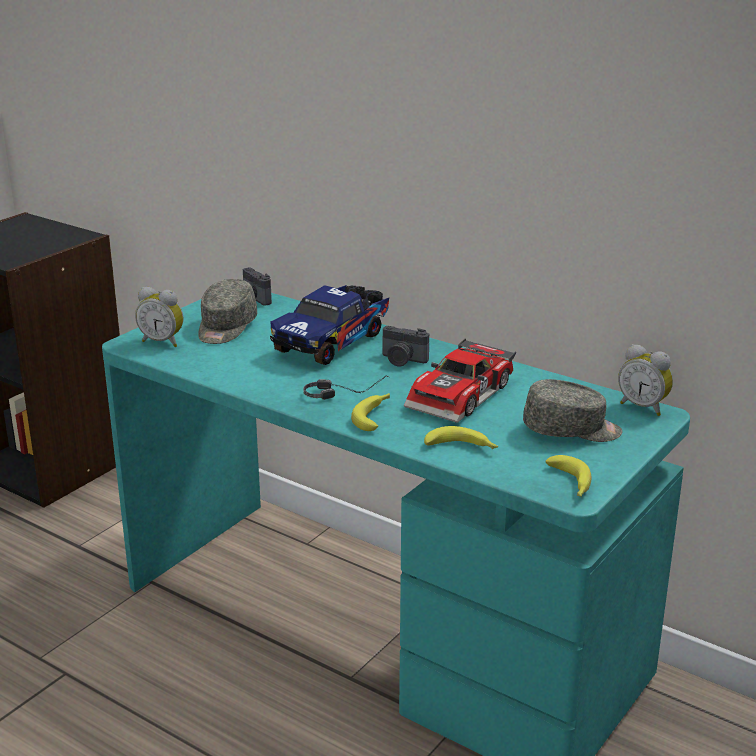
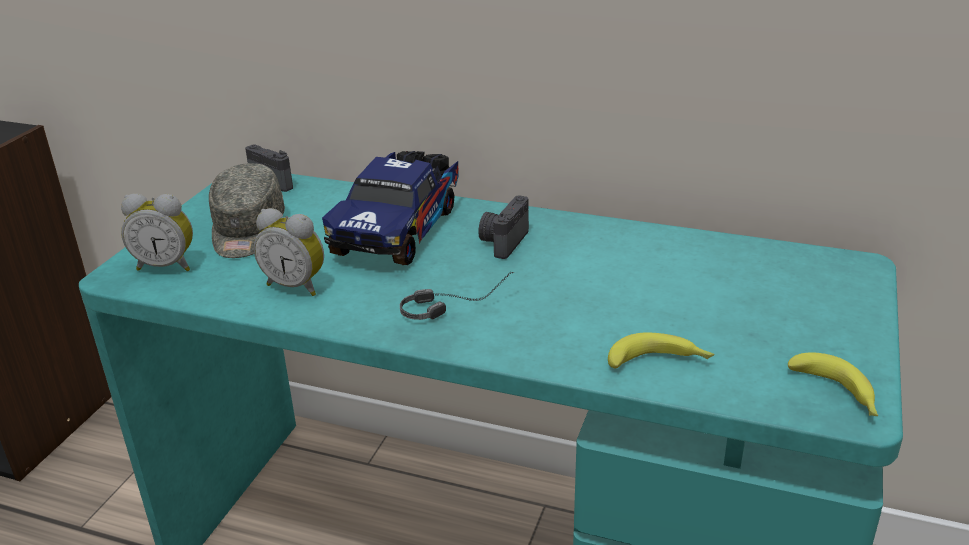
camera: 15 degrees left, 5 degrees up
banana [351,393,390,431] -> none
camera [382,326,429,367] -> camera turned 105 degrees clockwise [478,195,529,259]
toy car [404,339,516,423] -> none
grey cap [523,379,622,442] -> none
alarm clock [618,344,673,416] -> alarm clock moved to [254,208,324,296]

